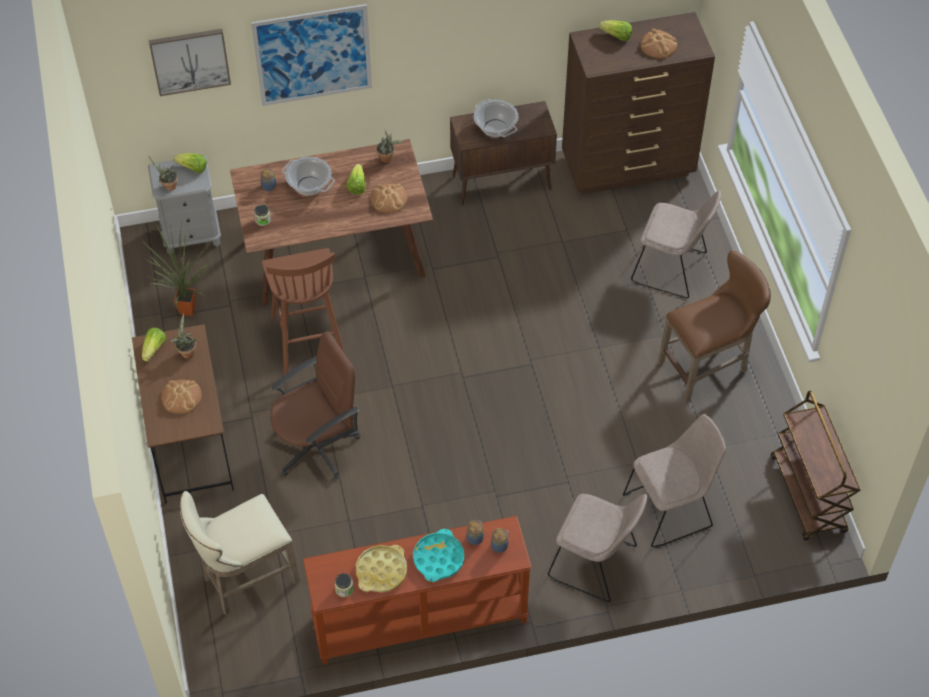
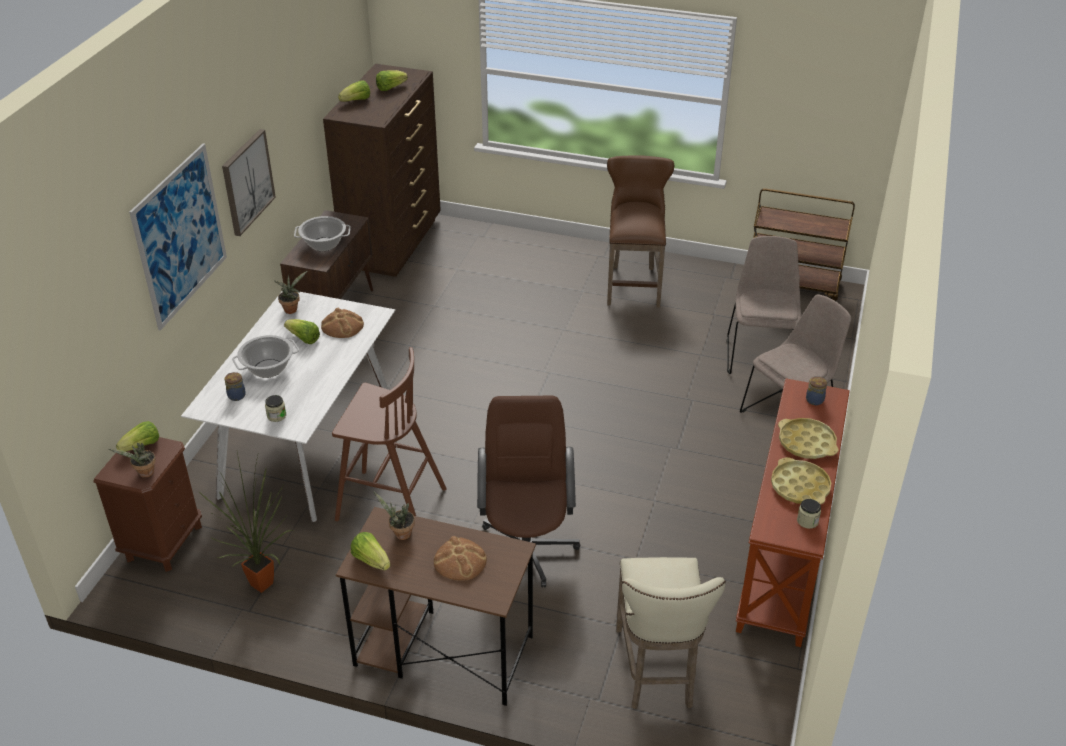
camera: 60 degrees left, 15 degrees down
grey nightstand [148,155,221,254] -> brown nightstand [93,437,202,572]
picture [149,29,231,96] -> picture moved to [222,129,276,236]
brown dining table [230,139,433,306] -> white dining table [181,291,395,522]
turquoise tray [413,529,464,582] -> yellow tray [778,418,838,459]
jar [466,520,484,545] -> none
beige chair [631,190,721,298] -> none
bread [640,28,677,58] -> lettuce [376,70,408,91]

